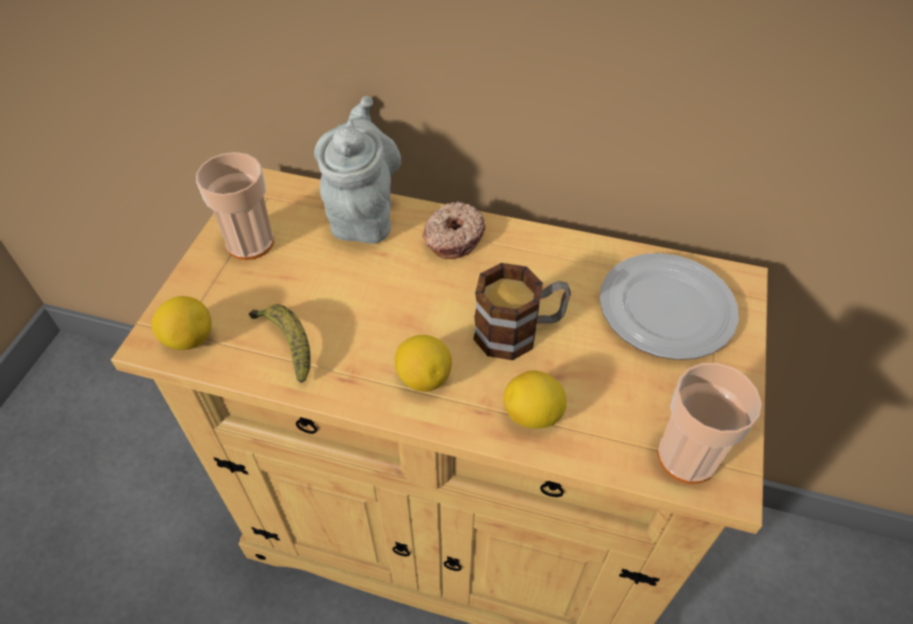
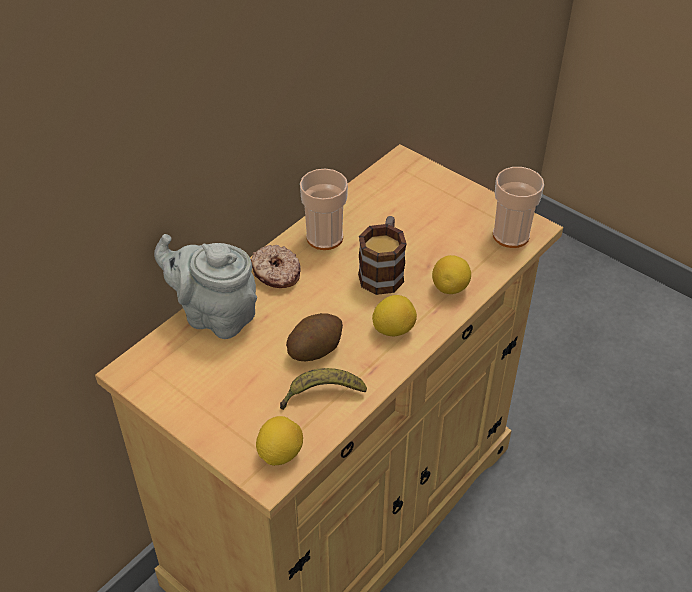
camera: 65 degrees left, 5 degrees down
cup [196,152,274,260] -> cup moved to [300,169,348,250]
plate [600,253,739,360] -> none
none -> potato [286,313,343,361]

